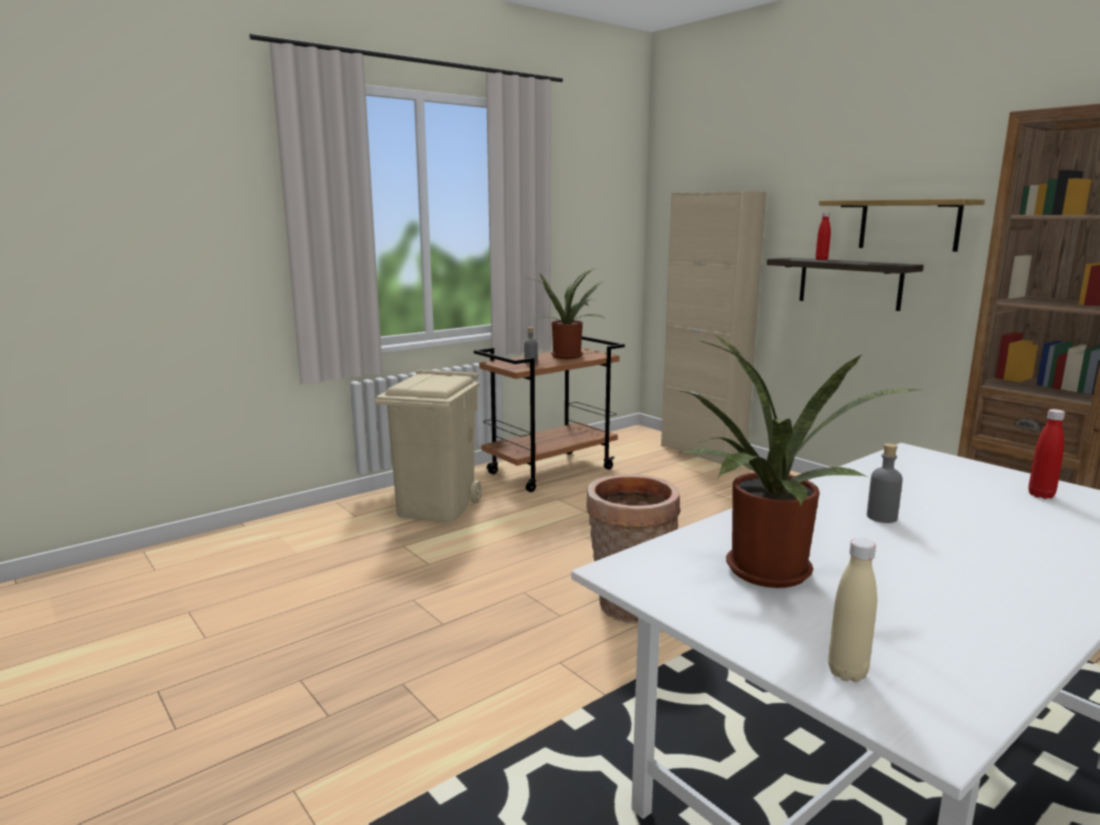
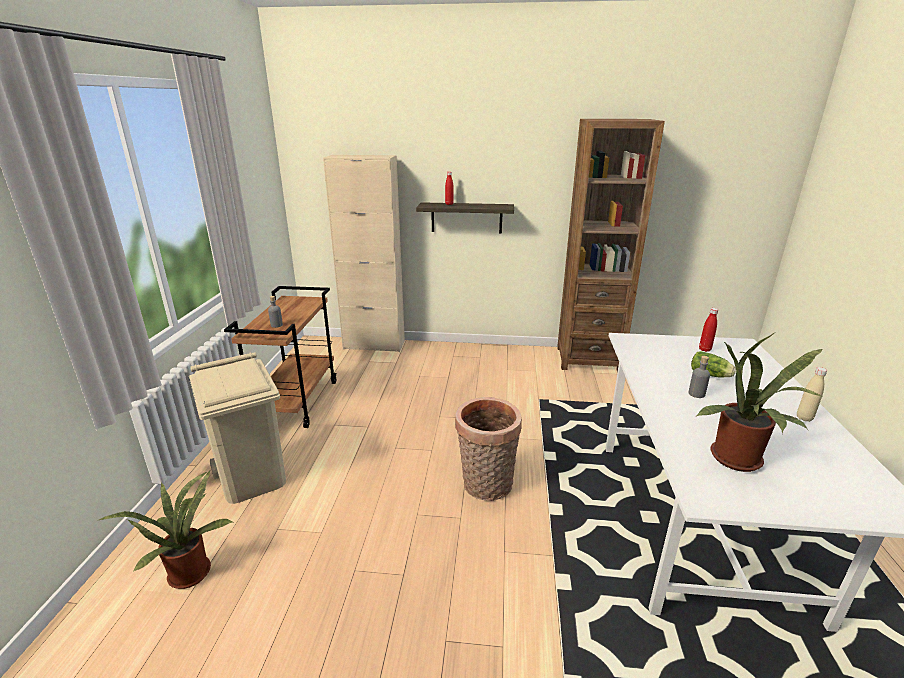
camera: 45 degrees left, 10 degrees up
potted plant [526,268,604,359] -> potted plant moved to [99,471,234,589]
shelf [819,199,985,252] -> none
beige bottle [828,538,877,682] -> beige bottle moved to [797,367,827,422]
none -> lettuce [691,351,736,378]

